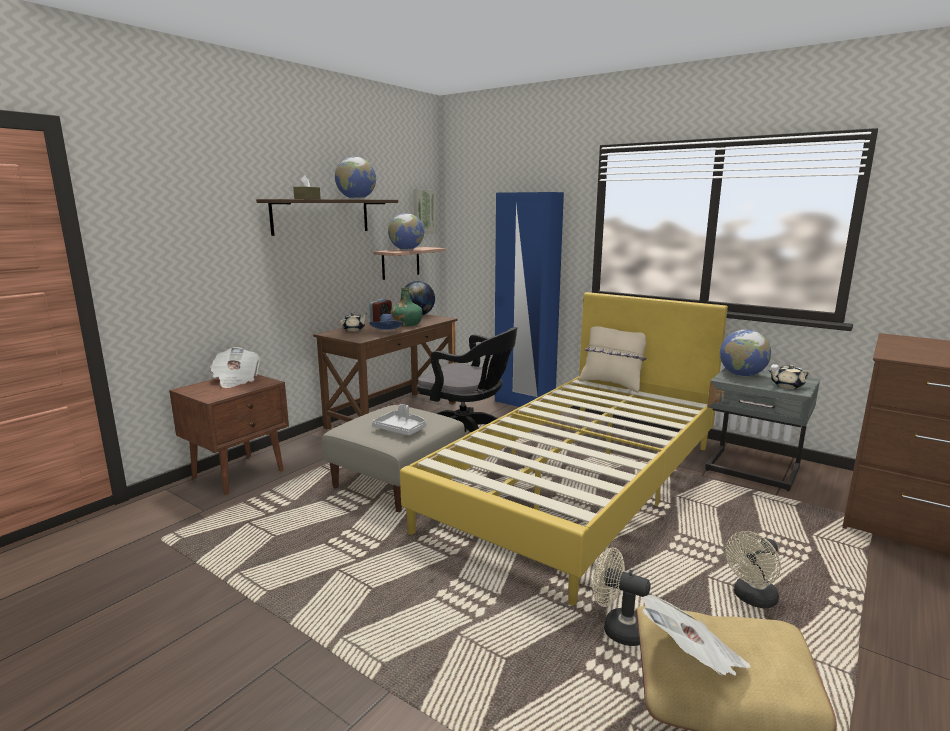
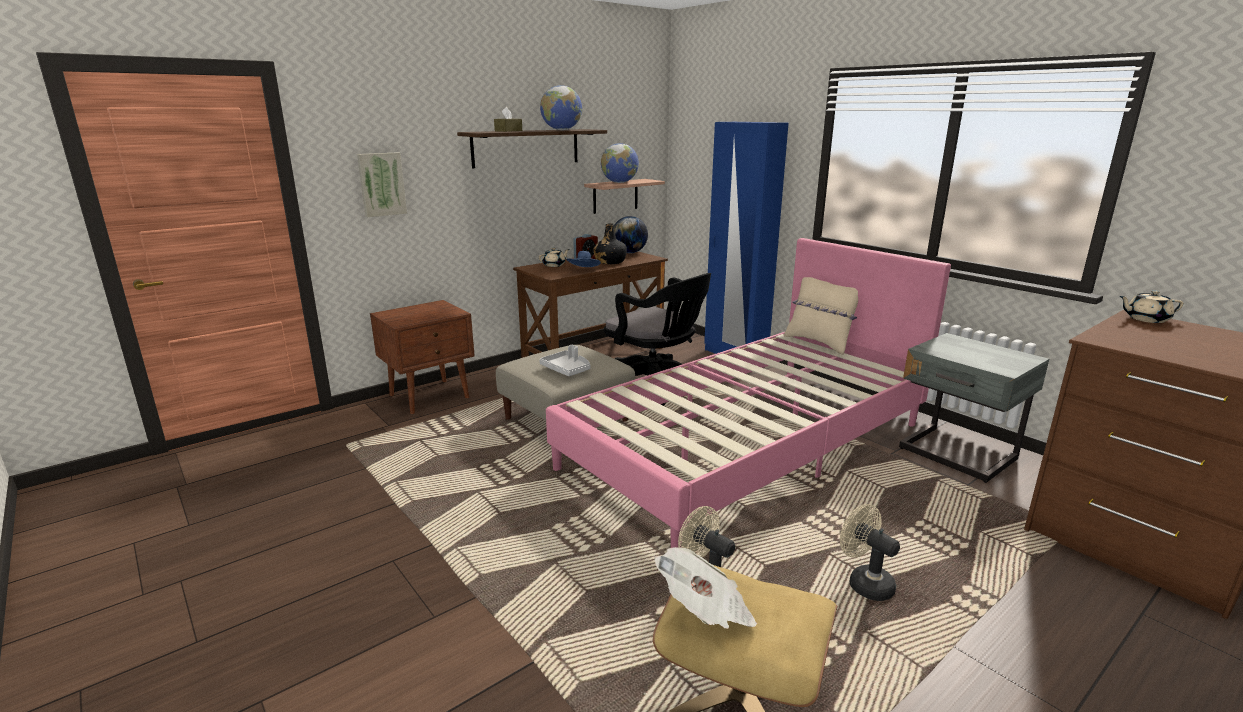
camera: 15 degrees right, 5 degrees up
newspaper [210,347,261,388] -> none
green bottle [390,287,423,326] -> black bottle [594,223,627,264]
yellow bed [400,292,728,606] -> pink bed [546,238,951,548]
picture [413,189,436,234] -> picture moved to [357,152,407,217]
globe [720,330,771,376] -> none
beige fan [725,531,781,608] -> beige fan turned 75 degrees clockwise [840,504,900,601]
beige teapot [768,365,810,389] -> beige teapot moved to [1119,290,1184,323]

